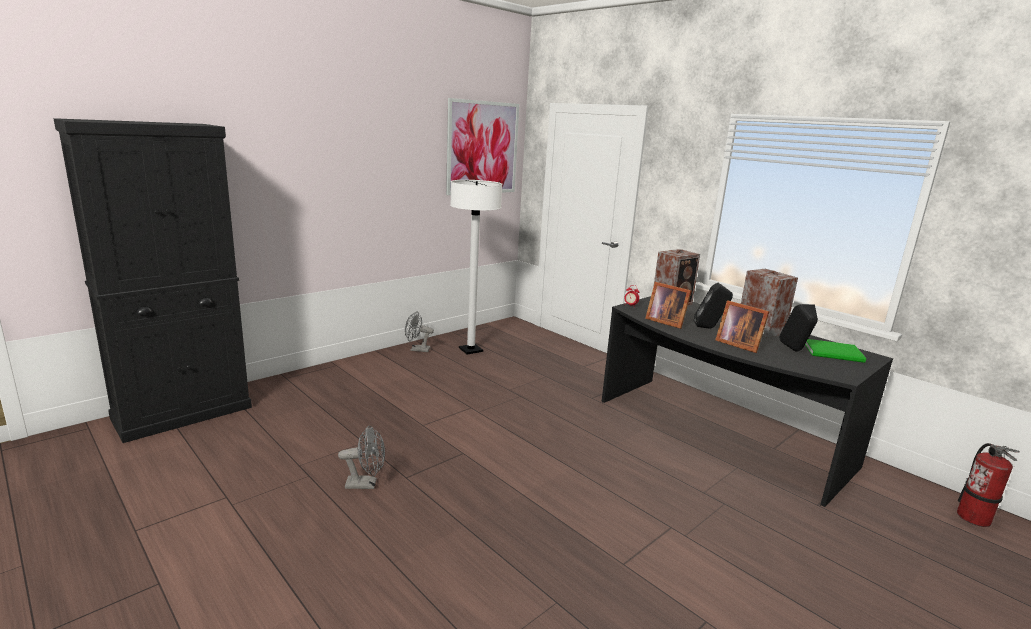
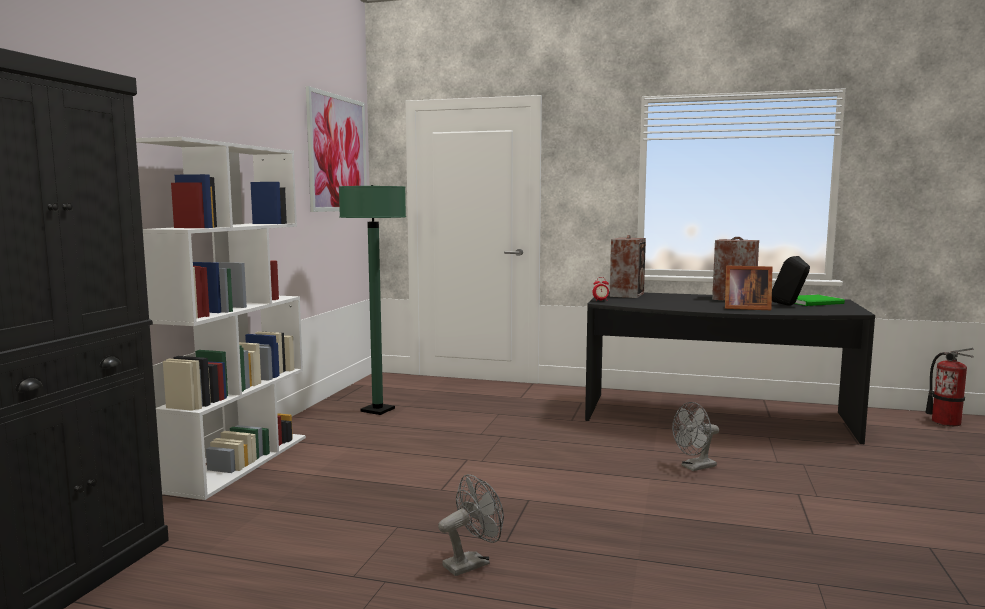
camera: 30 degrees left, 10 degrees down
grey fan [405,311,434,352] -> grey fan moved to [672,402,719,471]
white floor lamp [450,180,502,354] -> green floor lamp [339,185,406,415]
picture frame [645,282,692,329] -> none
black speaker [694,283,733,328] -> none
none -> white bookcase [136,137,306,500]

